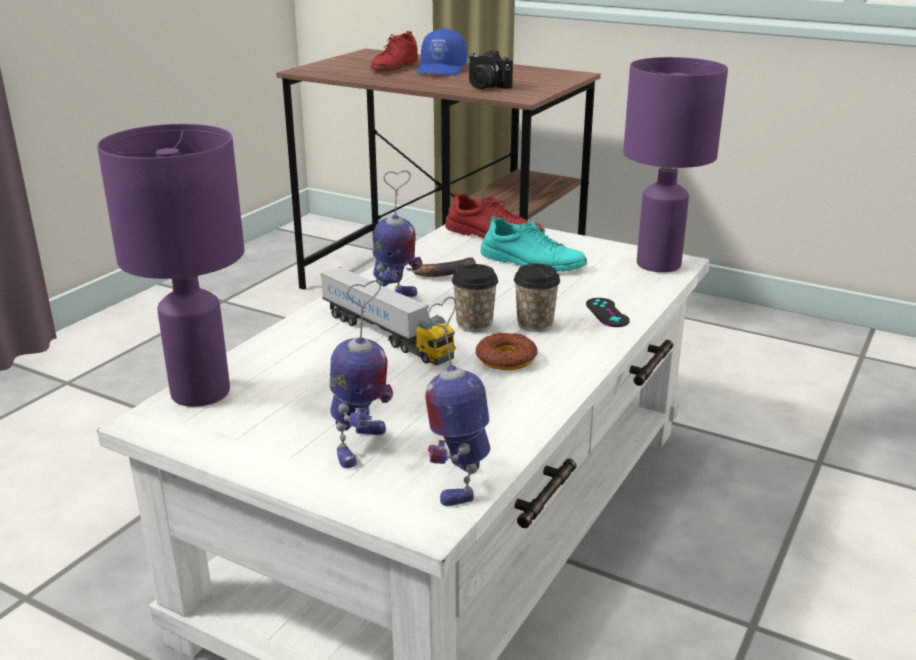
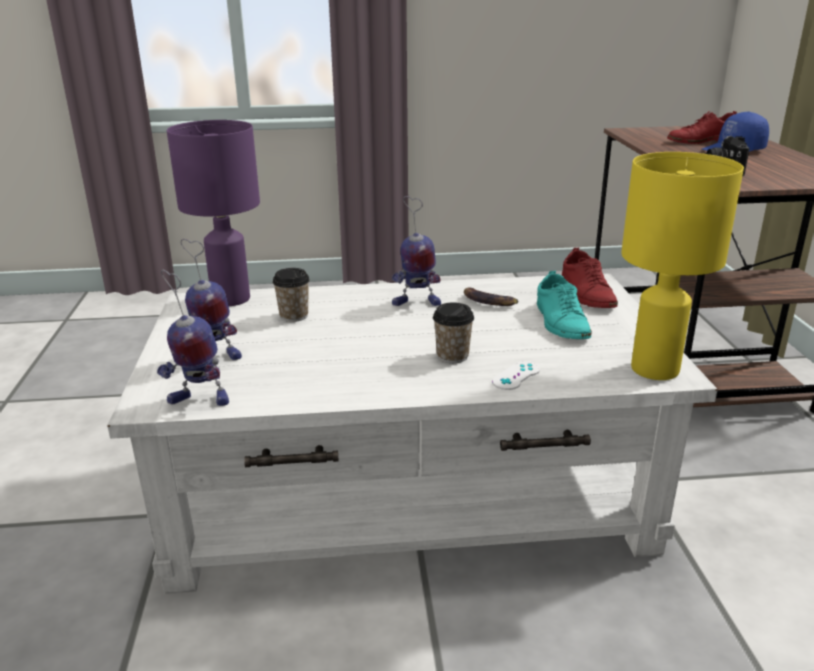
camera: 55 degrees right, 0 degrees up
toy truck [320,266,455,365] -> none
toy robot [425,296,490,506] -> toy robot turned 150 degrees counterclockwise [157,270,229,406]
cup [452,264,498,332] -> cup moved to [273,268,310,322]
donut [476,332,538,370] -> none
black game controller [586,298,630,327] -> white game controller [492,361,540,390]
purple table lamp [623,57,728,272] -> yellow table lamp [621,152,744,380]

